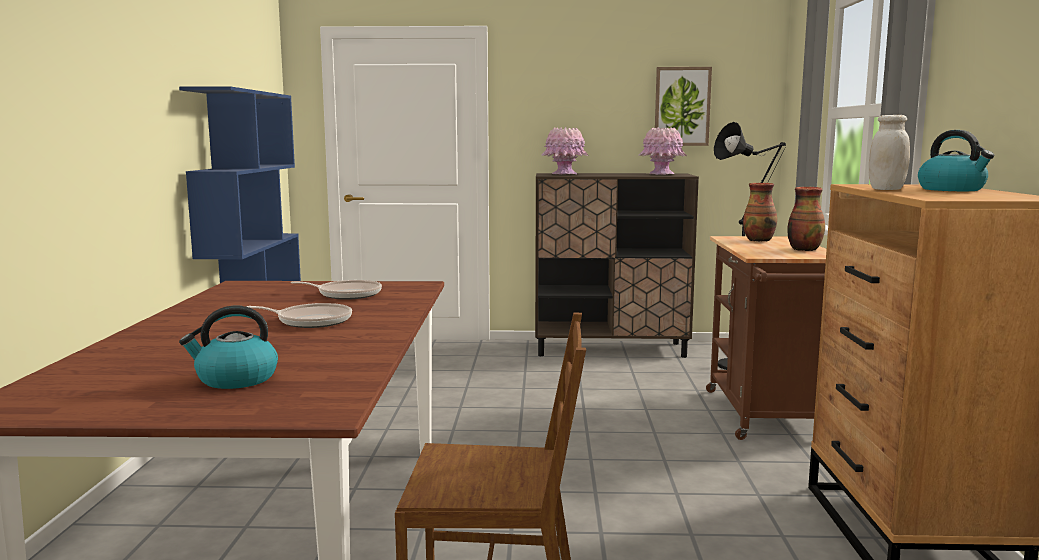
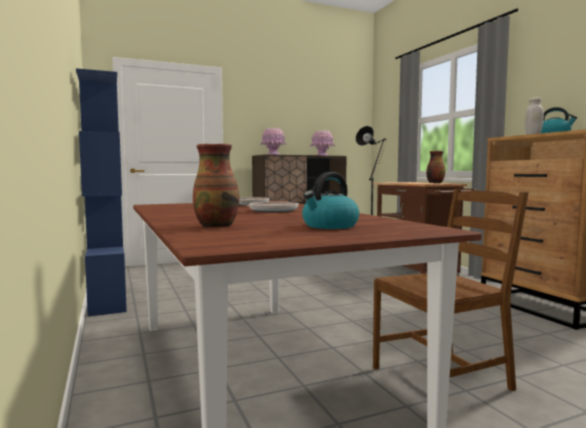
camera: 25 degrees left, 5 degrees down
picture [655,67,712,146] -> none
vase [743,183,777,242] -> vase moved to [193,144,239,228]

